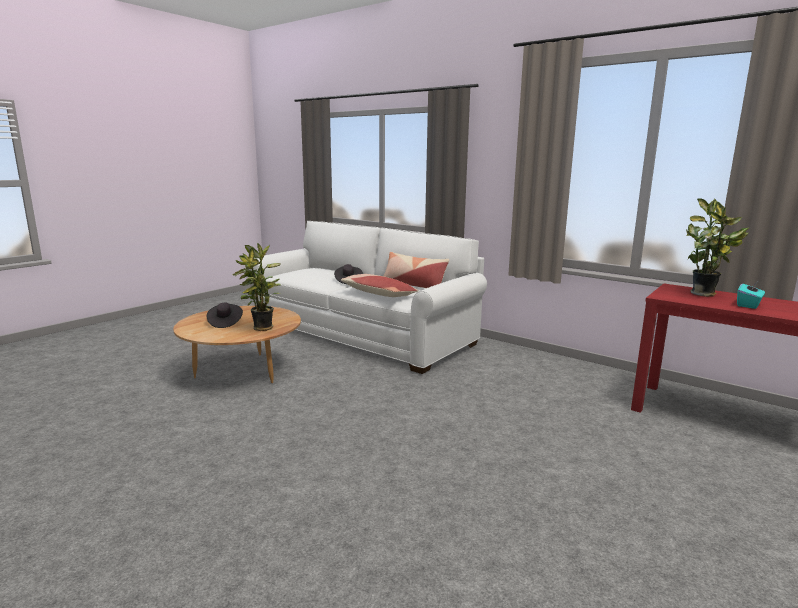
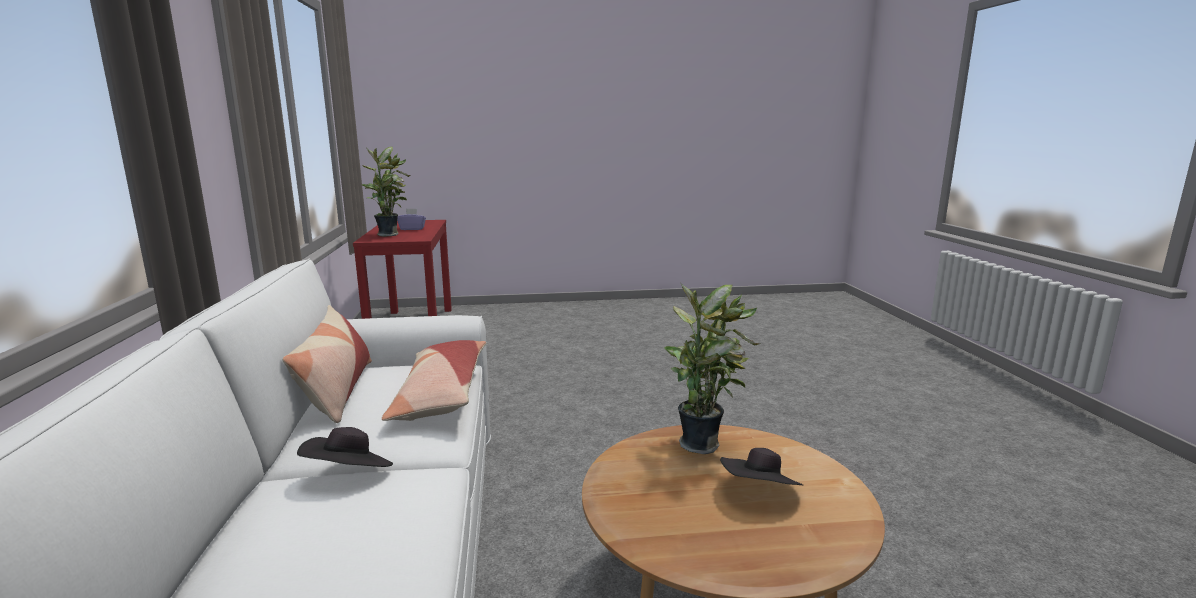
camera: 135 degrees left, 0 degrees up
turquoise tissue box [737,280,765,309] -> purple tissue box [397,208,426,230]

